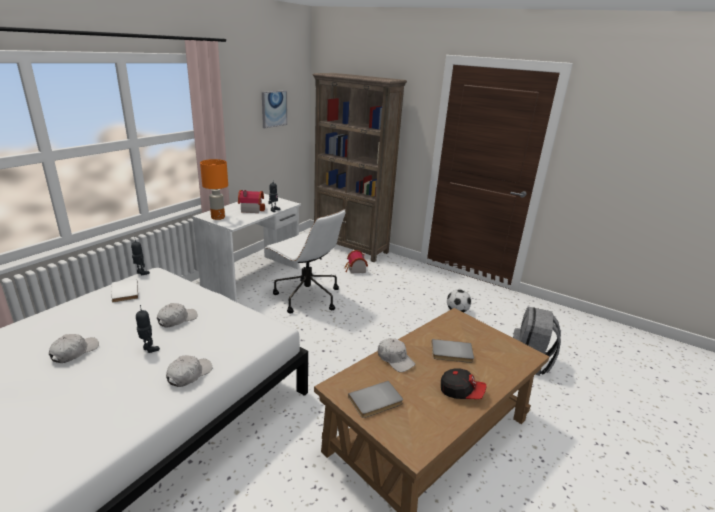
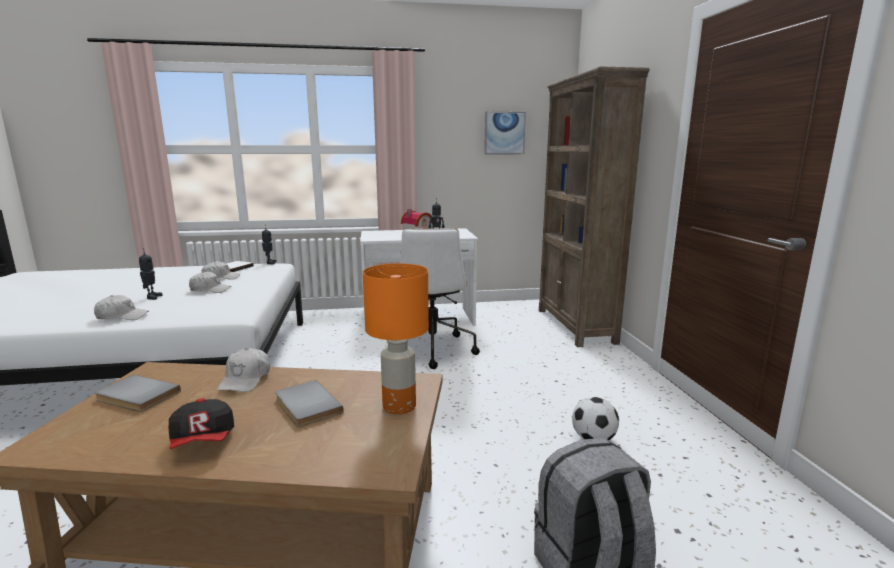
camera: 50 degrees right, 10 degrees down
white cap [49,334,99,363] -> white cap moved to [202,261,240,280]
orange table lamp [200,159,228,220] -> orange table lamp moved to [363,263,429,414]
toy house [344,250,368,273] -> none

